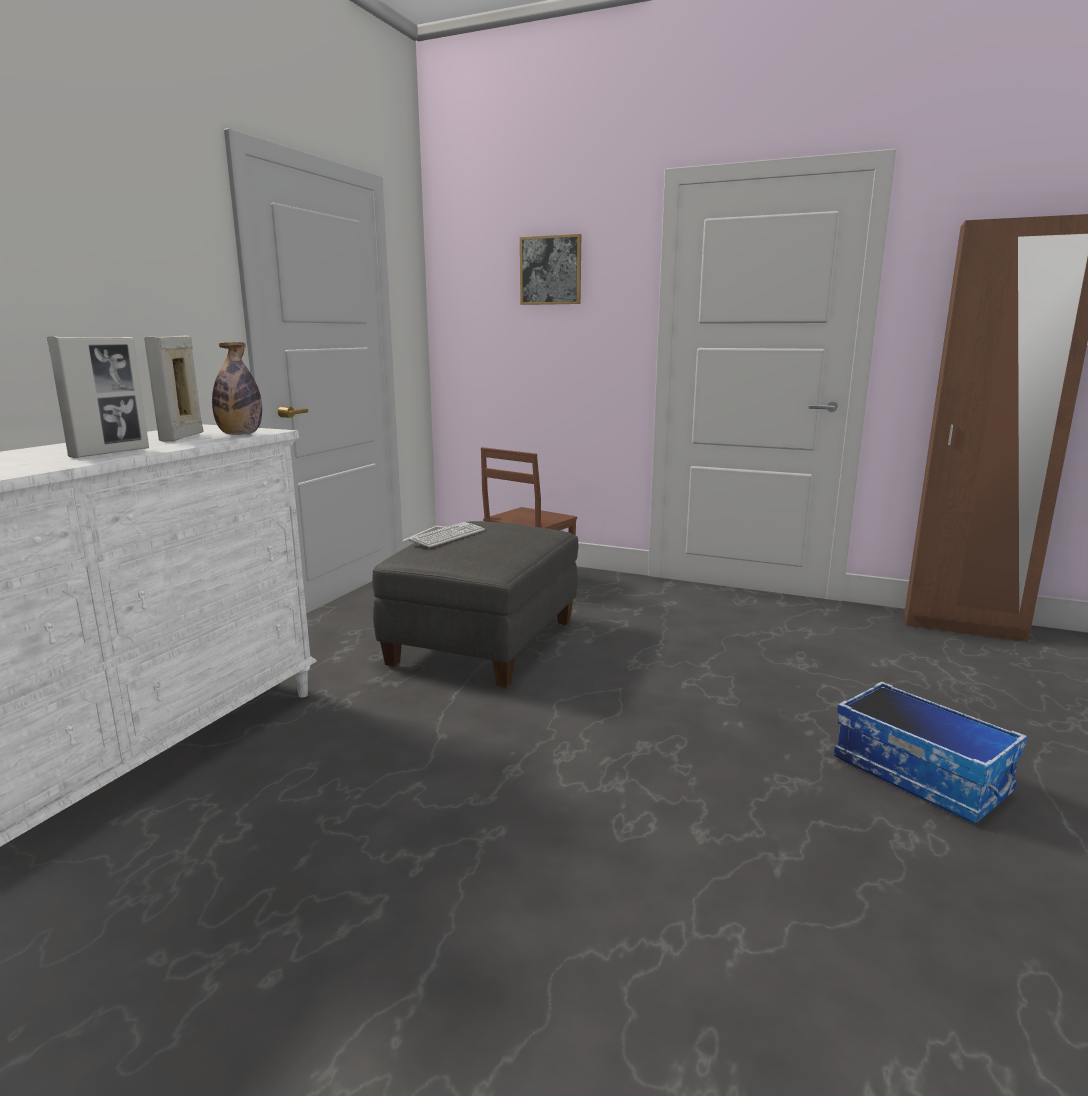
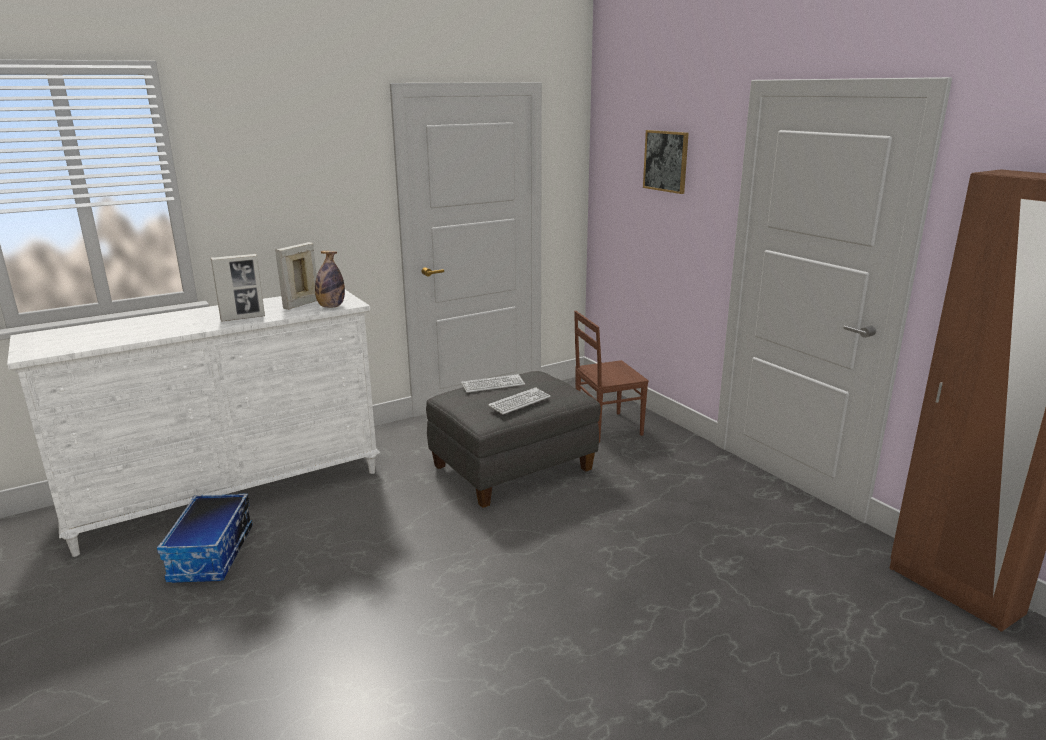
camera: 35 degrees right, 5 degrees up
storage box [834,681,1027,824] -> storage box moved to [157,493,253,583]
none -> keyboard [488,387,551,414]

